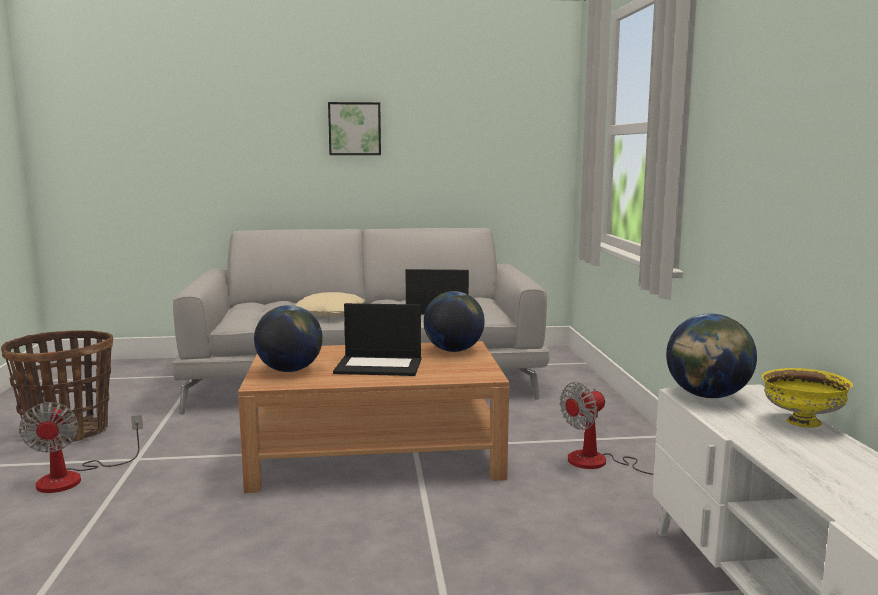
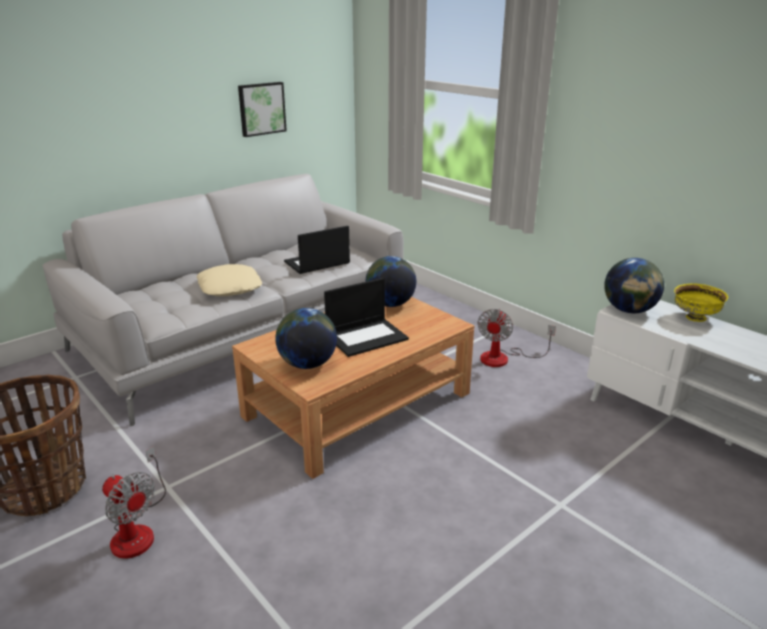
camera: 35 degrees left, 15 degrees up
picture [328,102,381,155] -> picture moved to [238,82,287,137]

